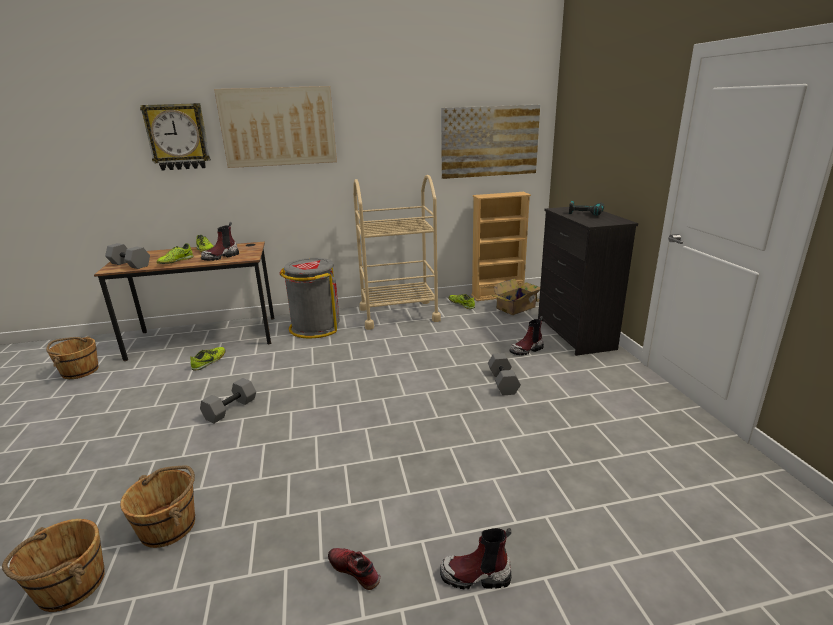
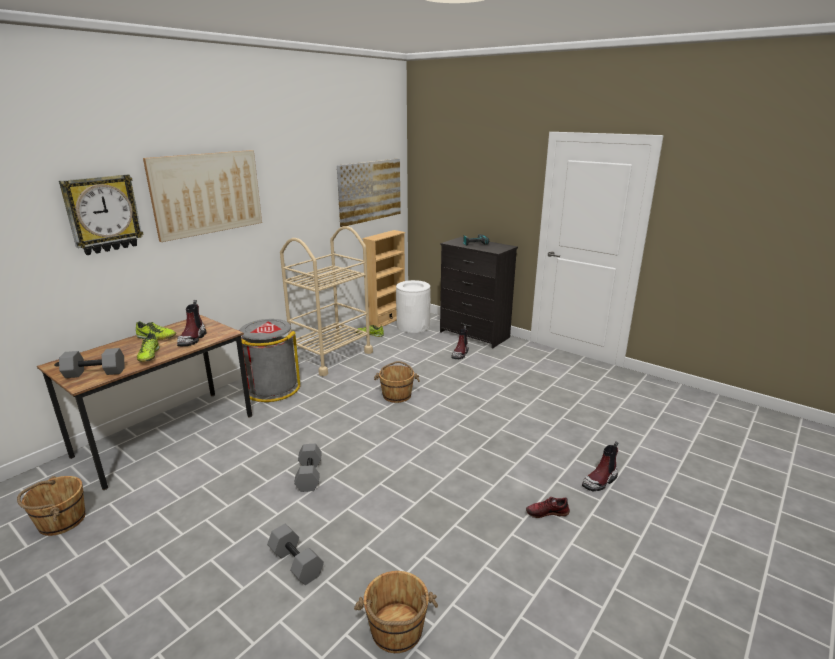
camera: 40 degrees left, 0 degrees up
brown bucket [120,465,195,548] -> brown bucket moved to [374,361,420,403]
shoe [190,347,226,371] -> none
grey dumbbell [488,353,521,395] -> grey dumbbell moved to [267,524,324,585]
cardboard box [491,279,540,315] -> white trash can [396,280,431,333]

